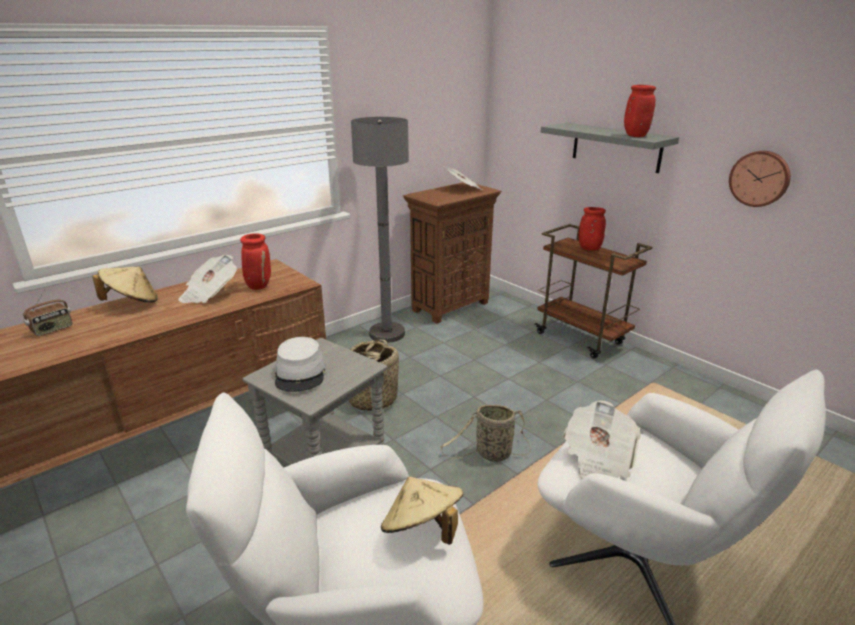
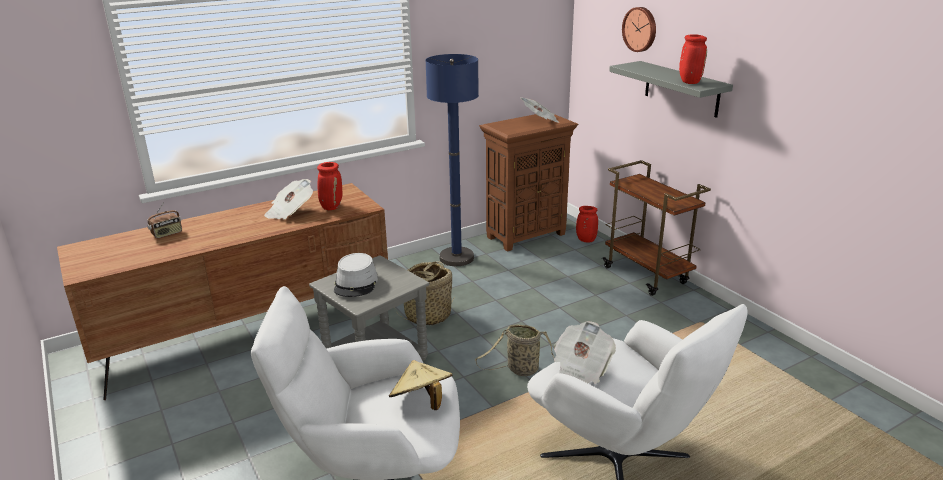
camera: 10 degrees right, 0 degrees up
beige hat [92,266,158,302] -> none
grey floor lamp [351,117,409,343] -> blue floor lamp [425,54,479,266]
red vase [578,207,606,251] -> red vase moved to [576,206,598,243]
wall clock [729,151,791,207] -> wall clock moved to [622,7,656,52]

